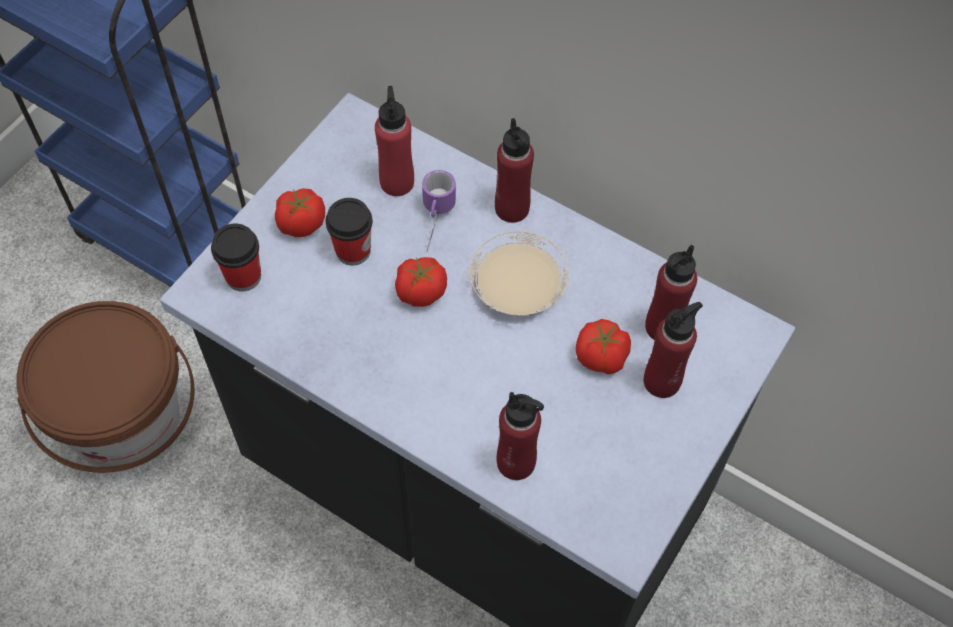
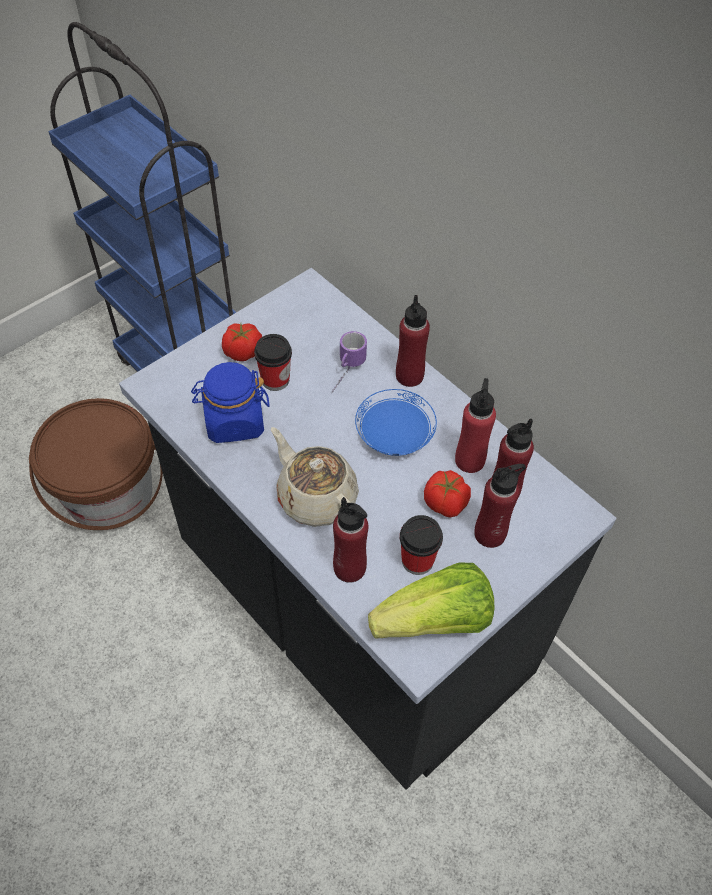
camera: 15 degrees right, 5 degrees down
cup [211,224,261,291] -> cup moved to [400,515,443,575]
red bottle [375,86,414,196] -> red bottle moved to [455,378,496,473]
tomato [395,257,447,307] -> none
beige plate [470,231,569,316] -> blue plate [355,389,437,456]
none -> blue jar [191,362,270,443]
none -> beige teapot [271,427,359,527]
none -> lettuce [368,562,494,638]

